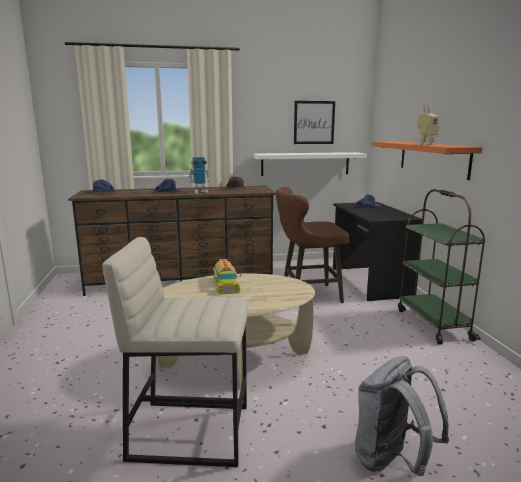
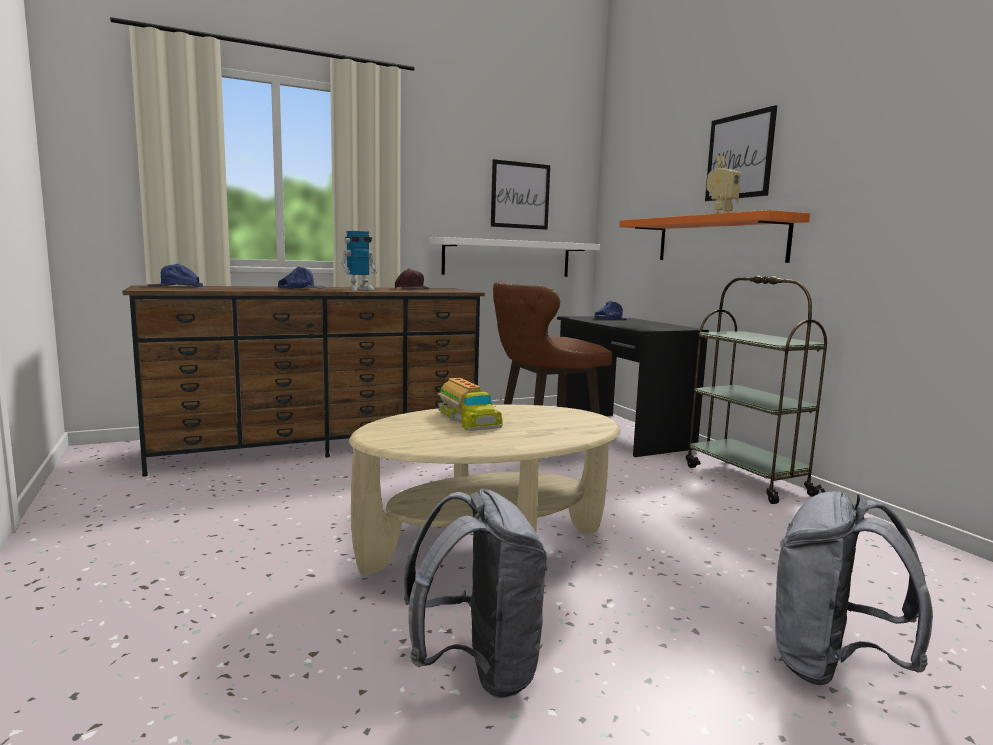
camera: 15 degrees left, 5 degrees down
beige stool [102,237,248,467] -> grey backpack [404,489,548,698]
none -> picture [705,105,777,201]

